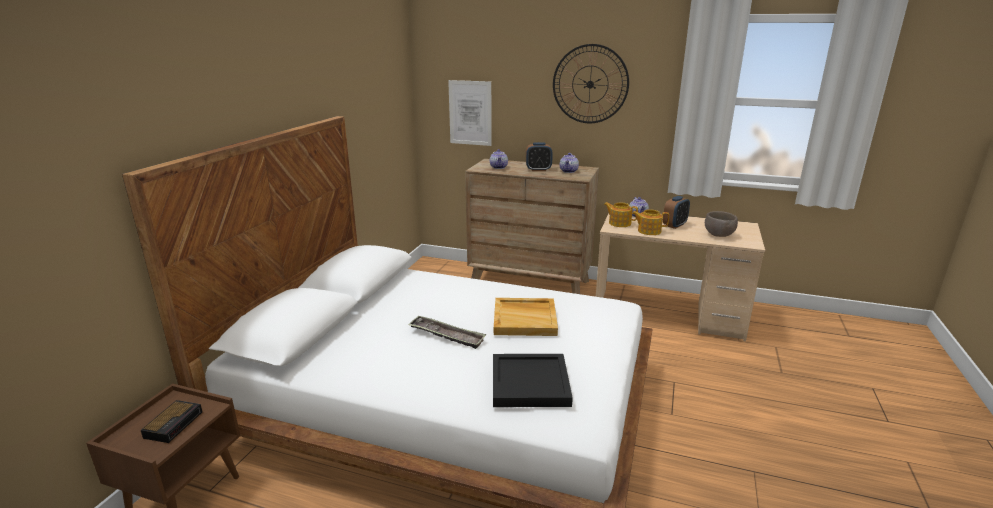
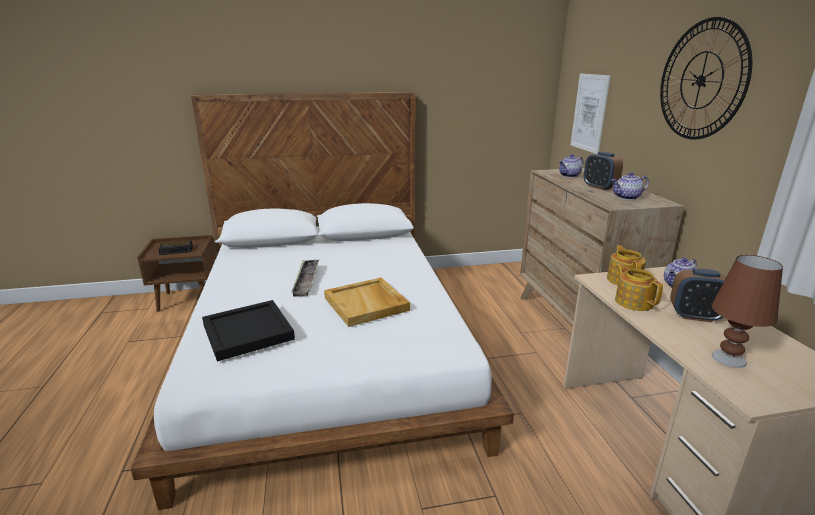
camera: 60 degrees right, 0 degrees up
brown bowl [705,211,738,237] -> brown table lamp [712,255,783,368]

